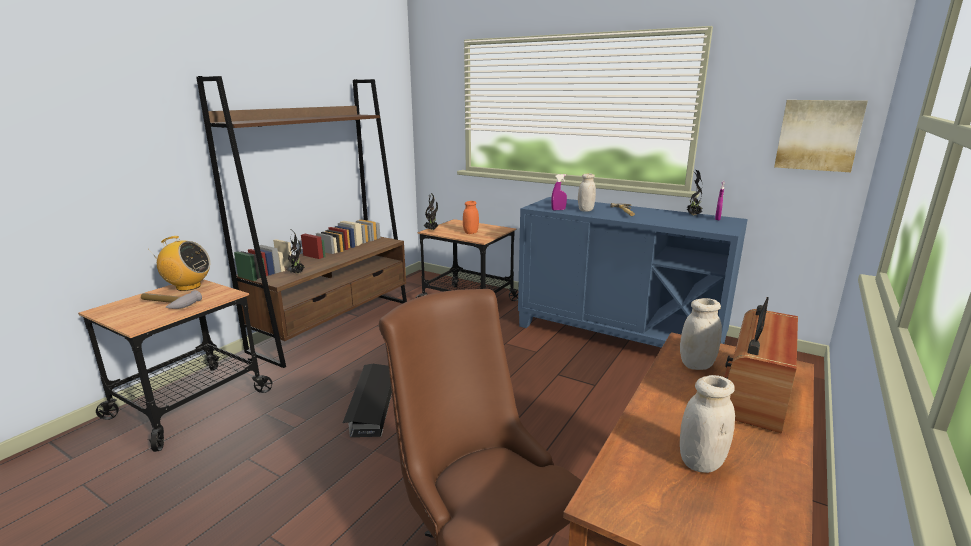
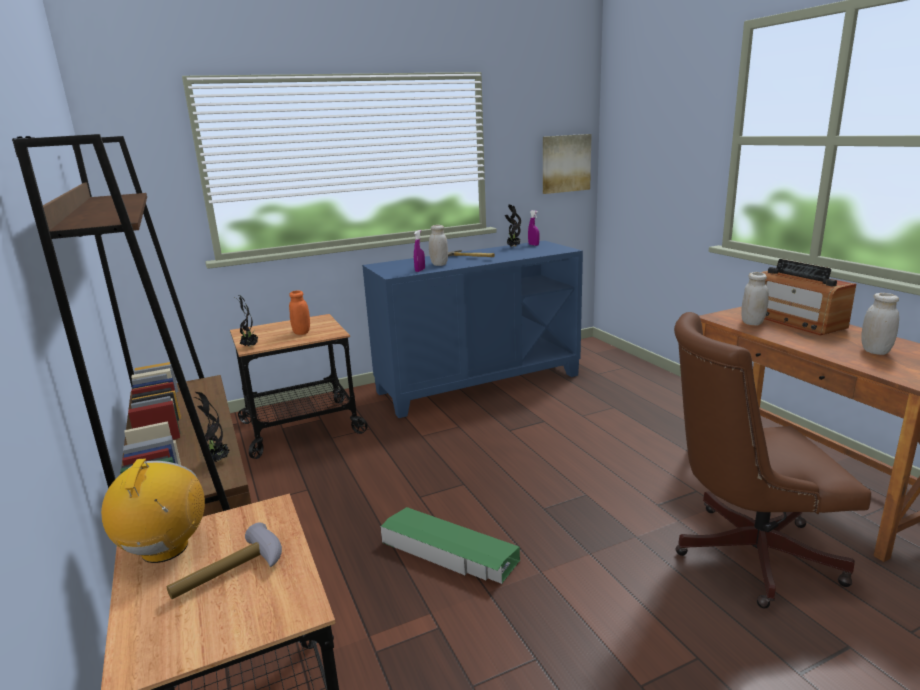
camera: 55 degrees left, 0 degrees up
radio [150,236,211,291] -> radio turned 45 degrees counterclockwise [101,458,205,563]
black storage box [343,364,392,437] -> green storage box [380,507,520,584]

